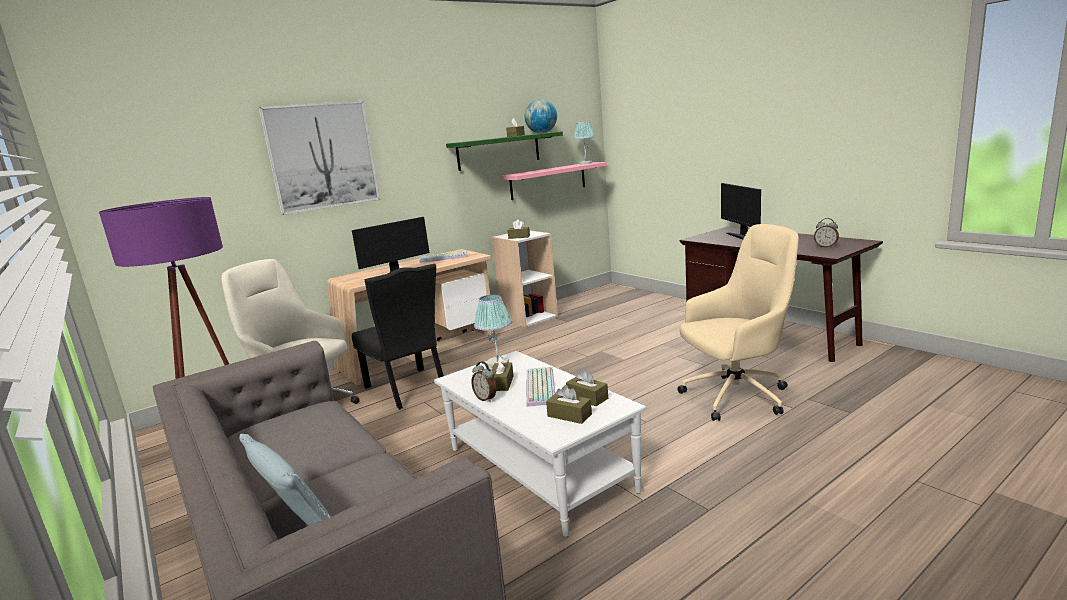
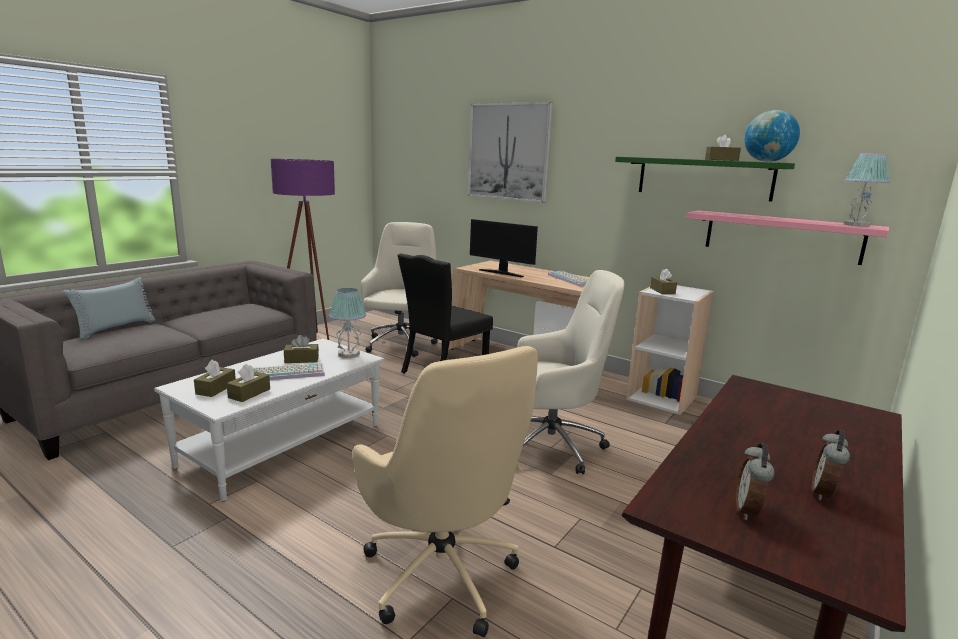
camera: 70 degrees right, 0 degrees up
alarm clock [471,361,496,402] -> alarm clock moved to [811,429,850,501]
monitor [721,183,761,239] -> none
none -> beige office chair [517,270,625,474]

